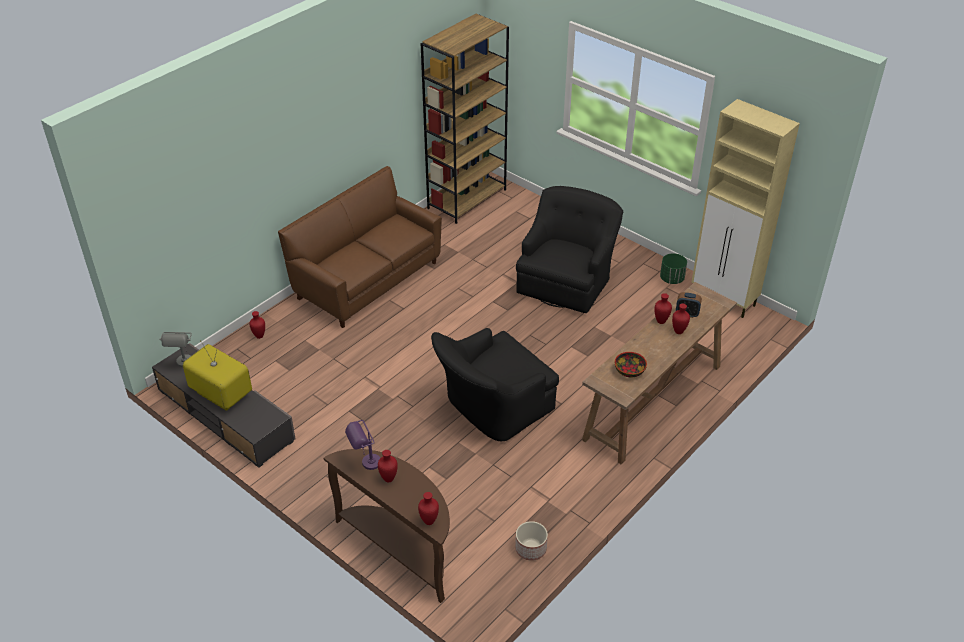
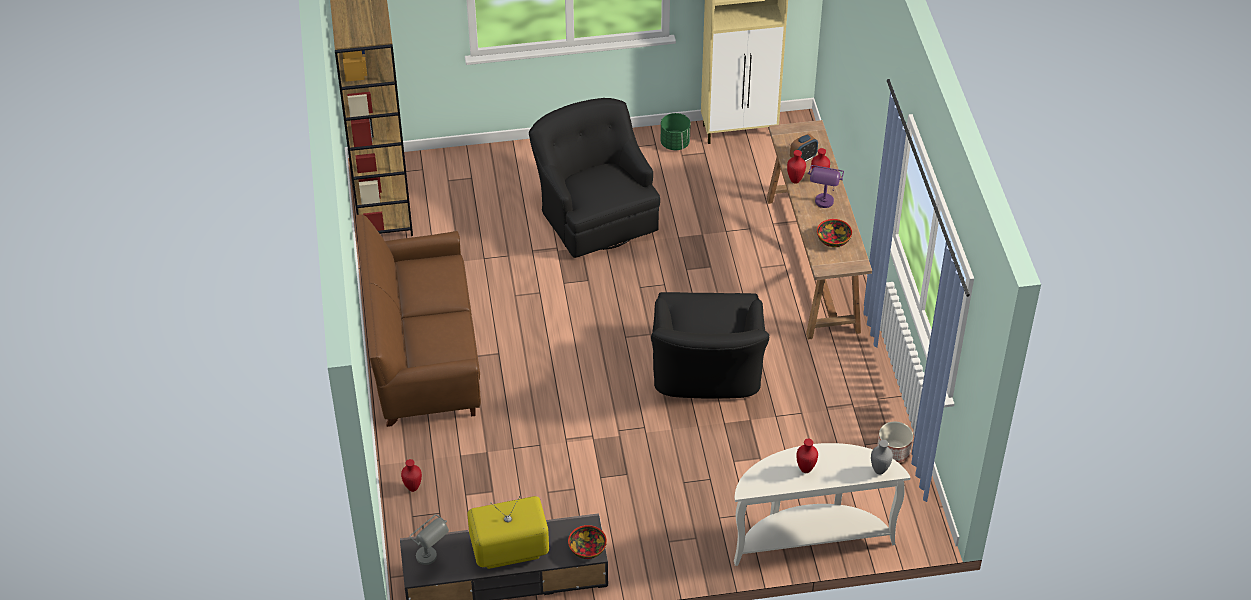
camera: 50 degrees left, 5 degrees up
brown console table [323,449,450,603] -> white console table [734,443,910,566]
purple table lamp [345,420,380,470] -> purple table lamp moved to [808,165,844,208]
red vase [418,492,439,525] -> grey vase [871,440,893,474]
none -> bowl [568,525,607,559]

